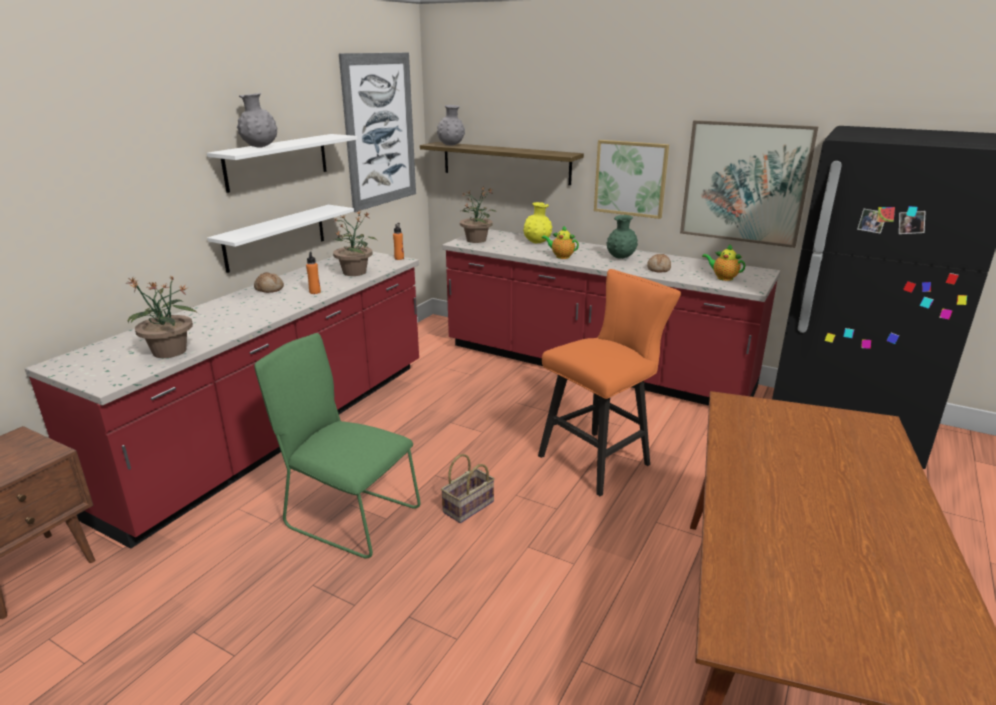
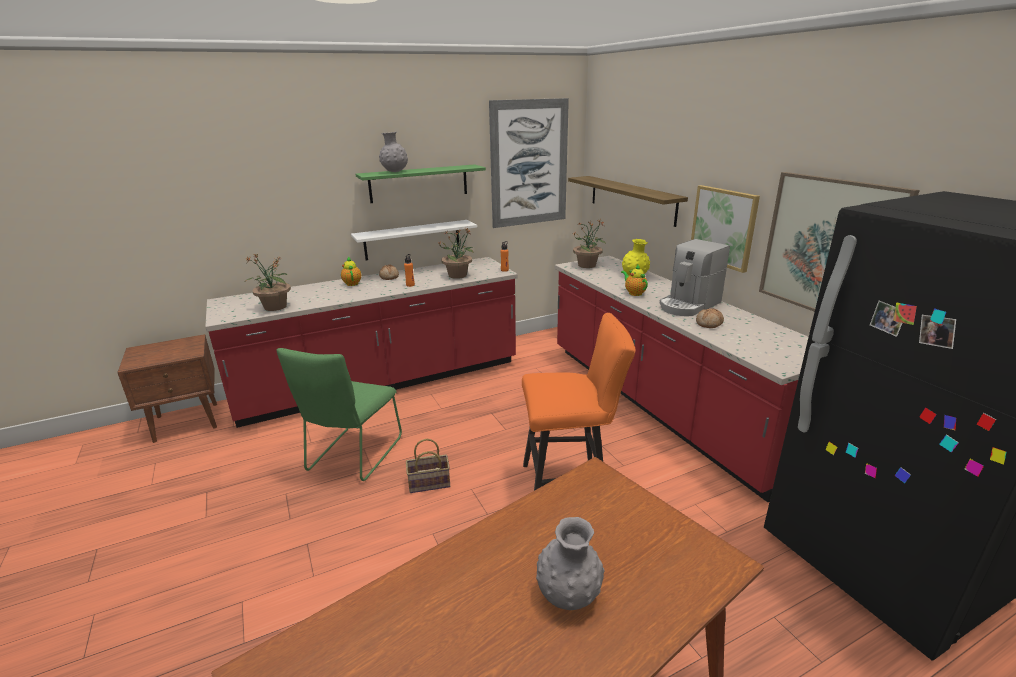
camera: 35 degrees right, 0 degrees up
white shelf [207,134,357,193] -> green shelf [356,164,486,203]
green chair [254,333,421,559] -> green chair turned 135 degrees counterclockwise [276,348,402,481]
grey vase [437,105,465,146] -> grey vase moved to [536,517,605,610]
green vase [606,215,638,259] -> coffee machine [660,239,730,316]
teapot [702,244,745,281] -> teapot moved to [341,256,361,286]

